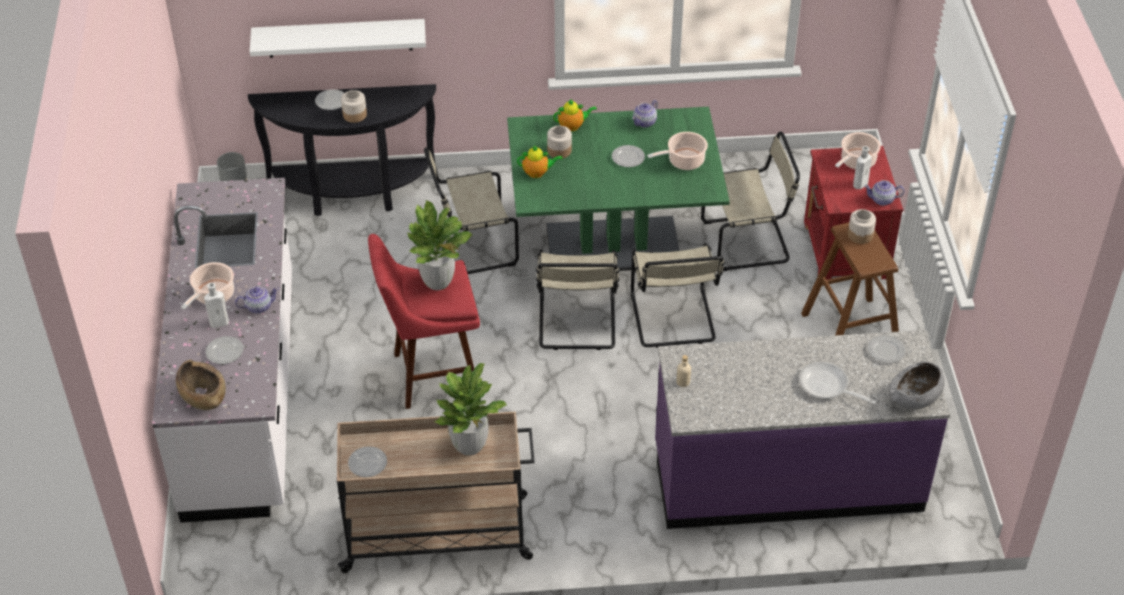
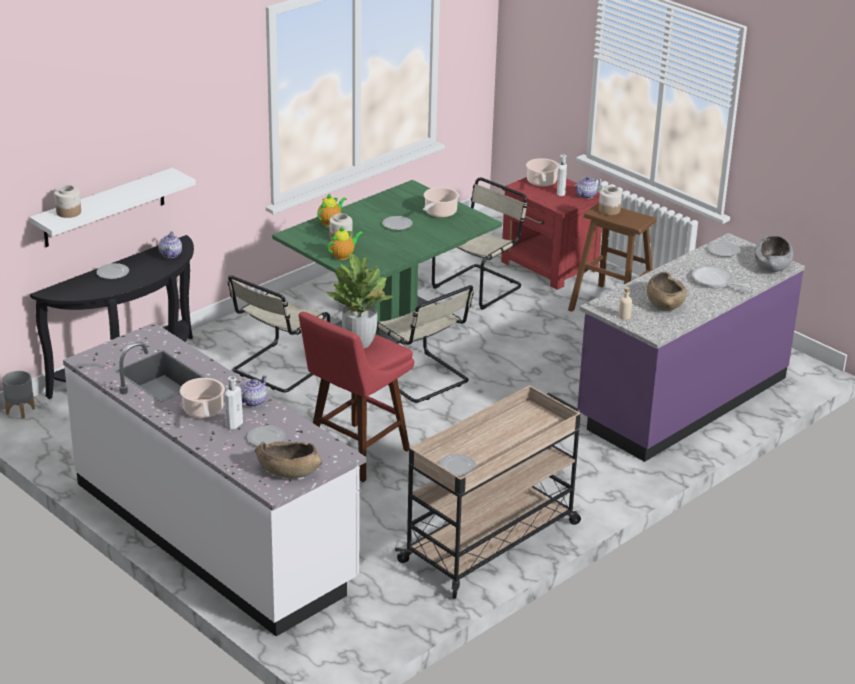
camera: 40 degrees left, 15 degrees down
jar [341,90,367,123] -> jar moved to [54,185,81,218]
potted plant [434,363,507,456] -> none
beige chair [631,243,725,348] -> none
teapot [632,100,658,128] -> teapot moved to [158,231,182,258]
frying pan [799,362,876,404] -> frying pan turned 45 degrees clockwise [692,266,755,290]
none -> brown bowl [647,271,687,311]

